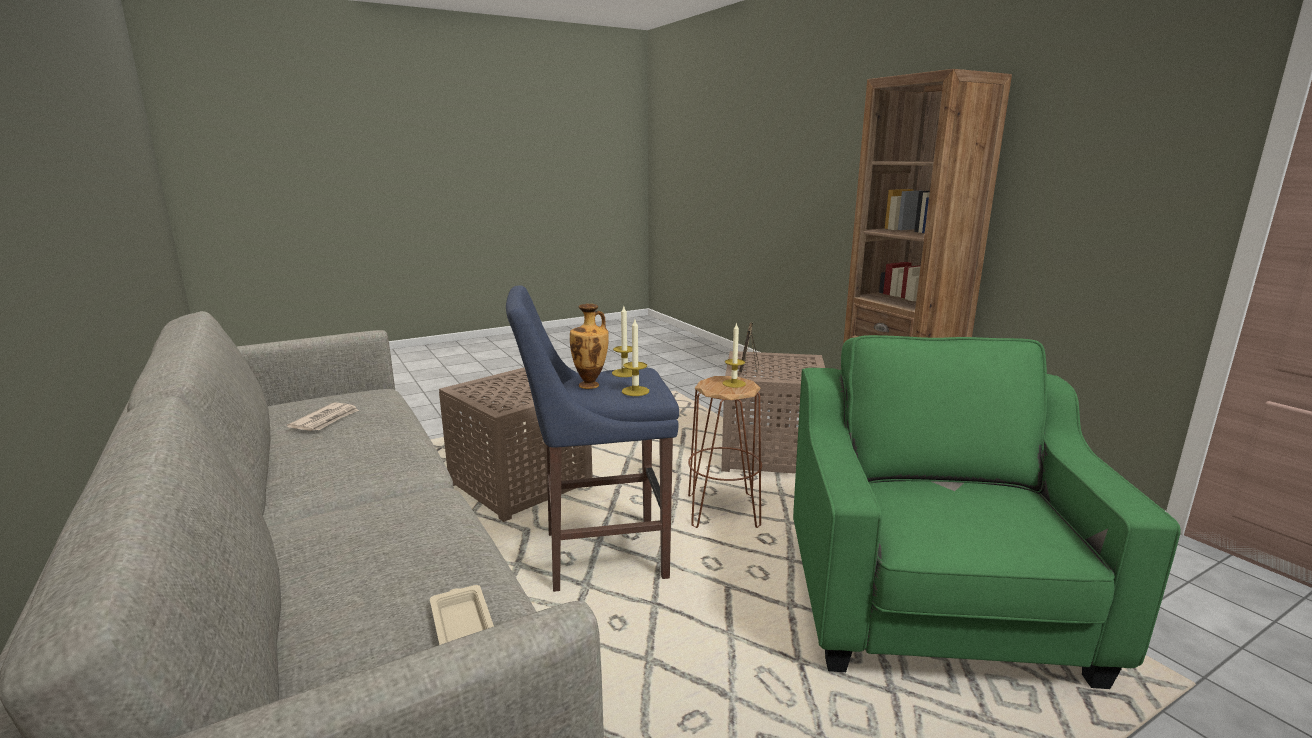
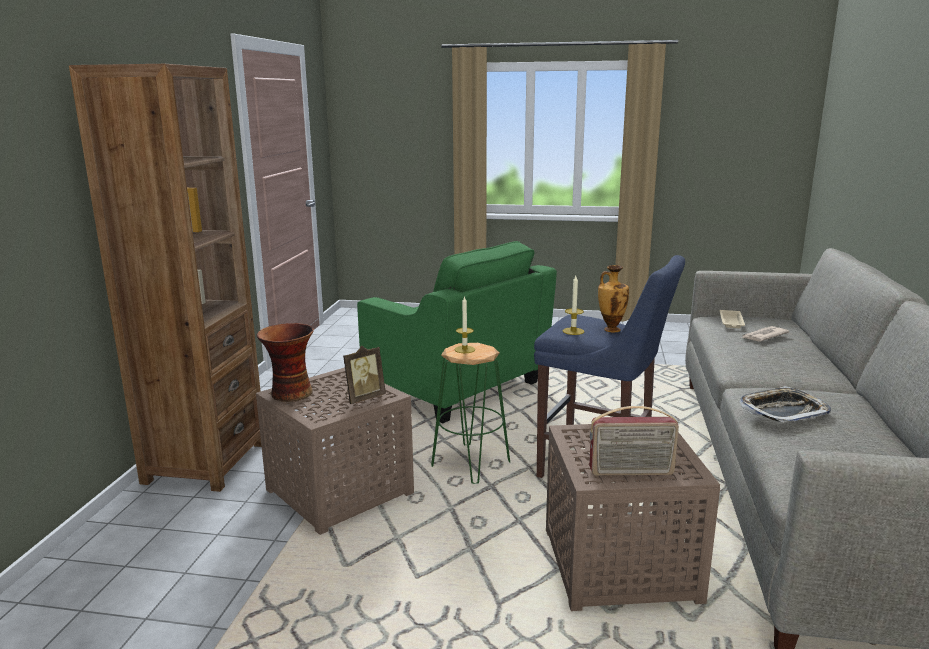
camera: 140 degrees left, 0 degrees up
newspaper [287,402,359,431] -> newspaper moved to [742,326,789,342]
candle [622,319,649,396] -> none
brown stool [688,376,762,528] -> green stool [431,343,510,484]
green armchair [793,335,1181,689] -> green armchair turned 90 degrees counterclockwise [357,241,557,423]
none -> vase [257,323,314,402]
none -> radio [589,406,679,476]
none -> tray [739,386,831,423]

